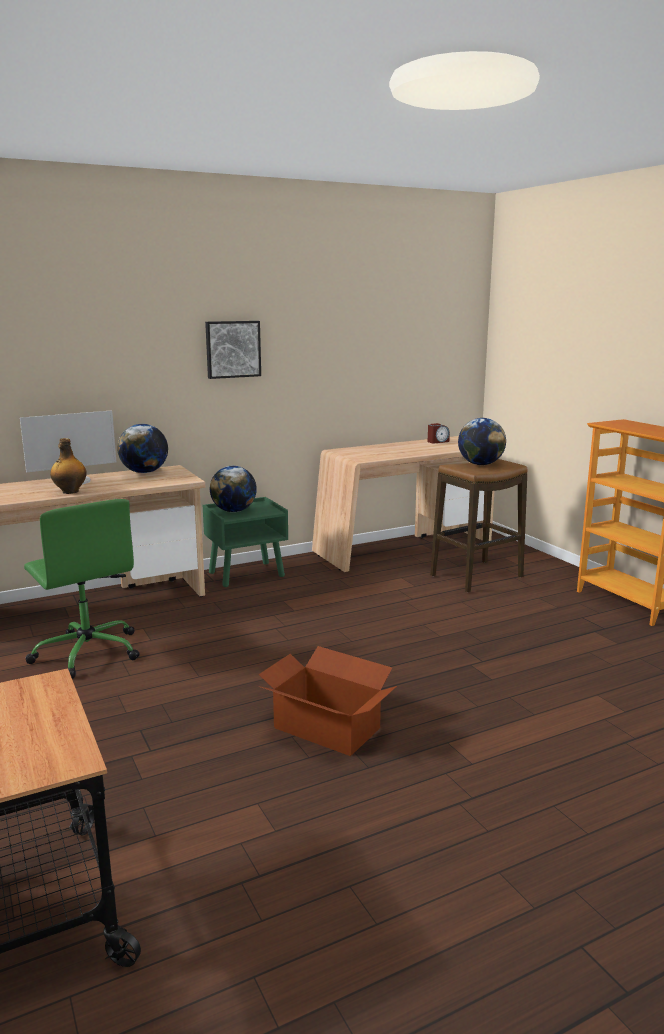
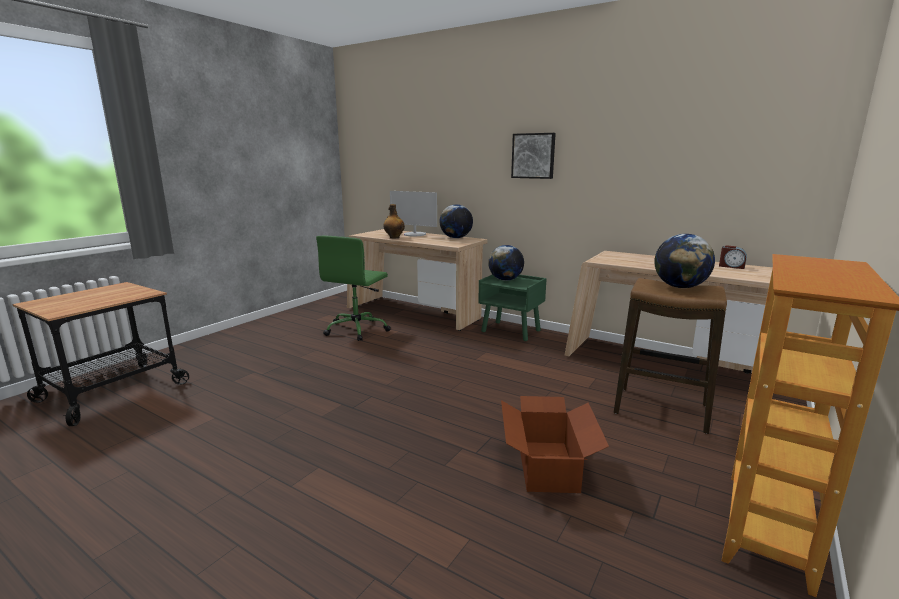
camera: 60 degrees right, 0 degrees up
cardboard box [258,646,397,756] -> cardboard box moved to [501,396,609,493]

